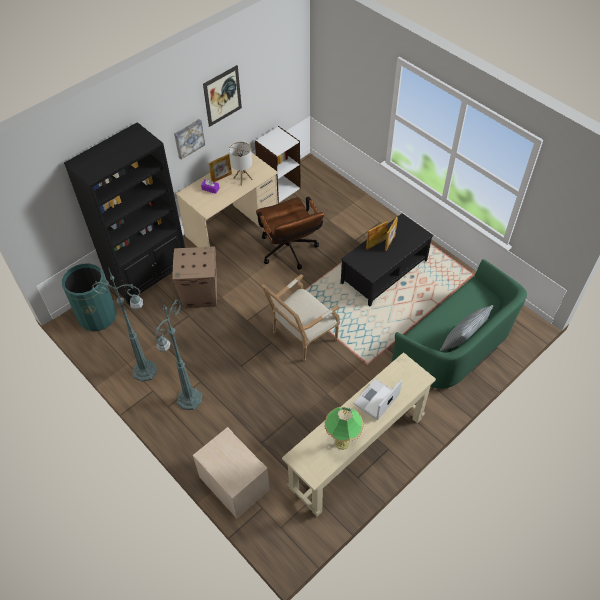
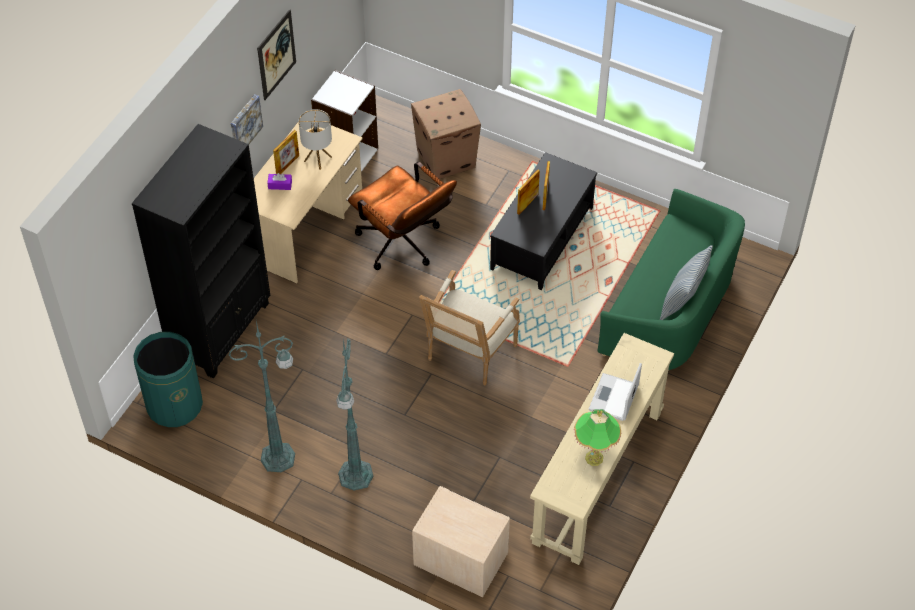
camera: 20 degrees left, 0 degrees up
cardboard box [172,246,217,308] -> cardboard box moved to [411,89,481,179]

